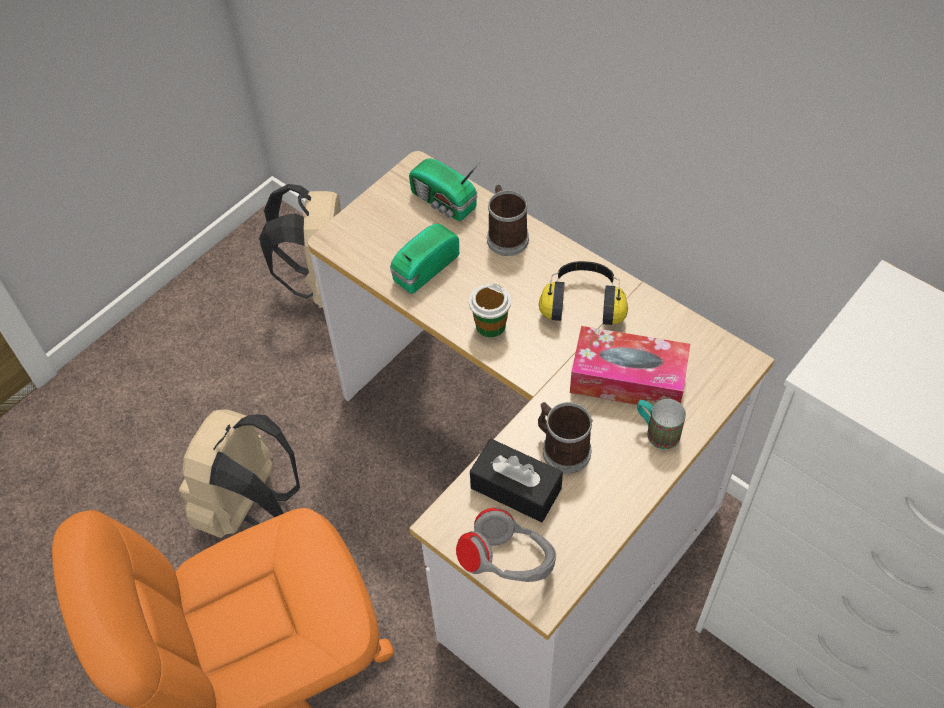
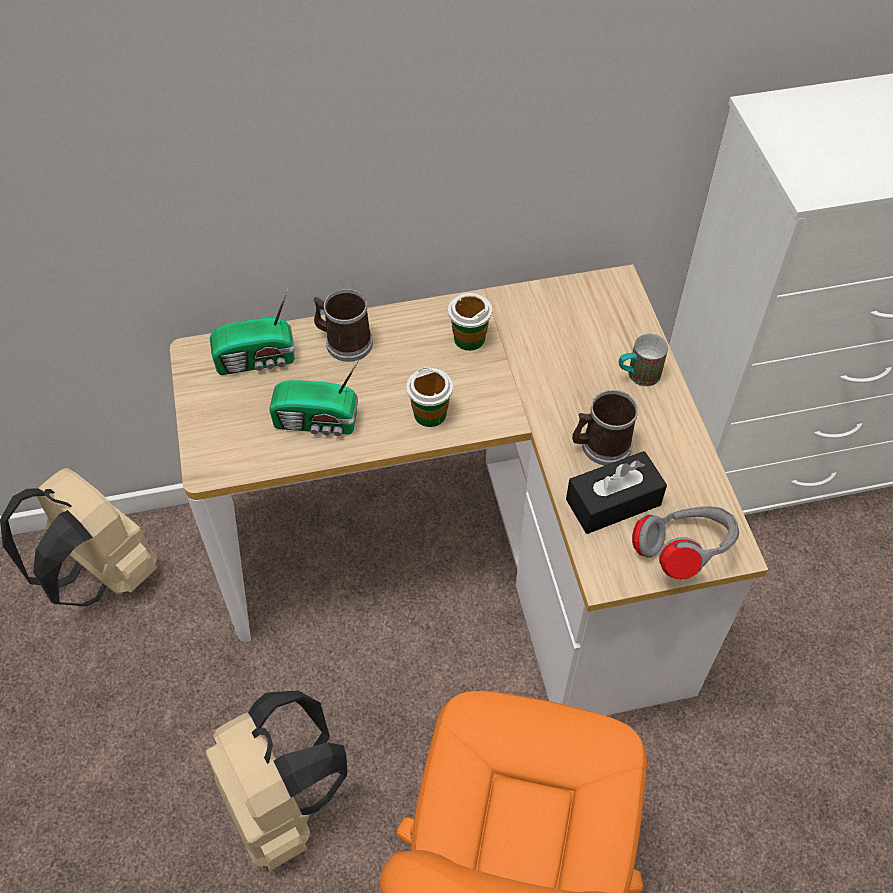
camera: 55 degrees left, 0 degrees up
radio [390,224,459,294] -> radio turned 75 degrees counterclockwise [269,360,359,436]
headphones [539,261,628,325] -> cup [448,293,492,351]
tissue box [570,326,690,406] -> none

